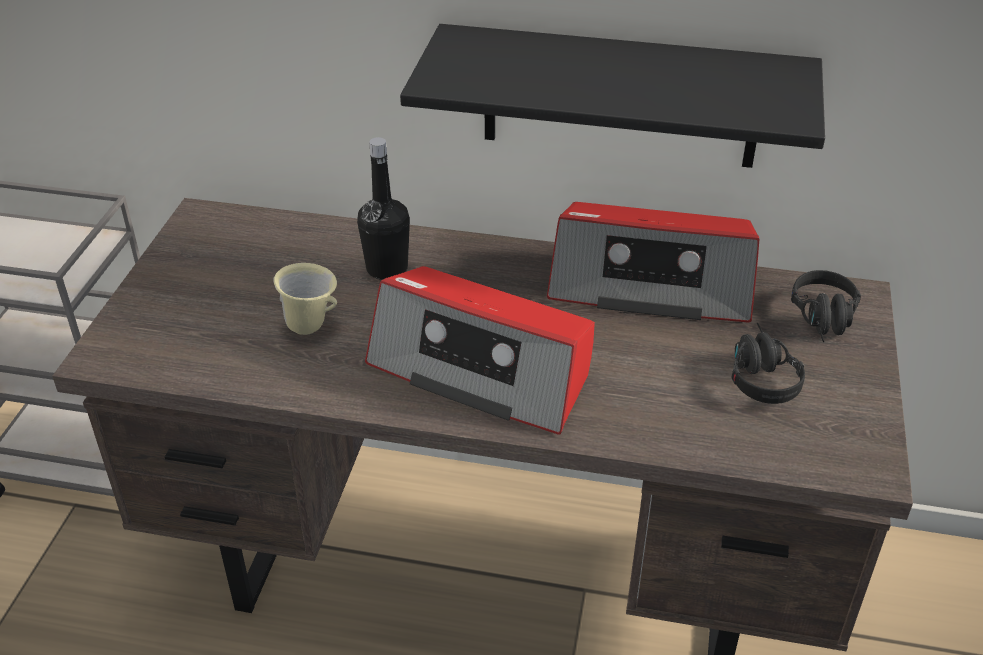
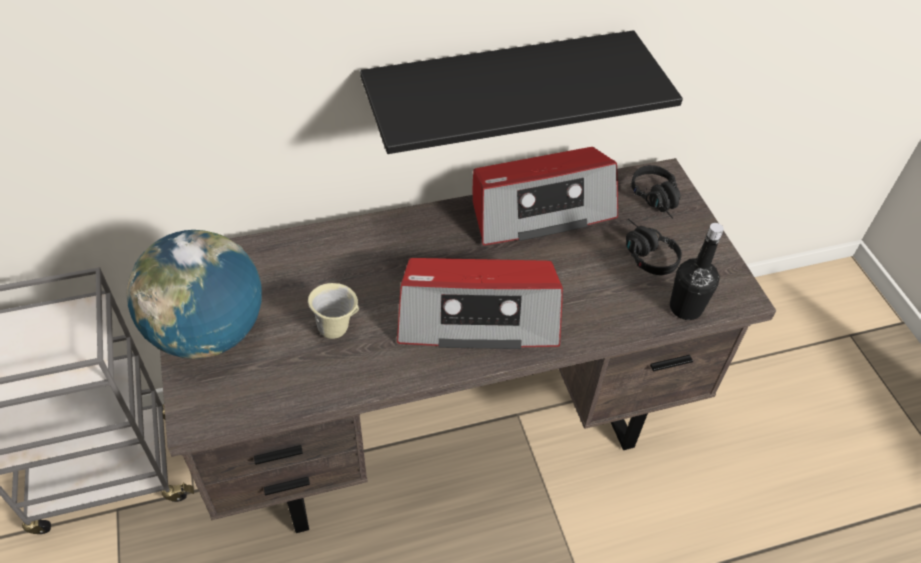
camera: 30 degrees left, 10 degrees up
black bottle [357,137,410,280] -> black bottle moved to [670,223,724,320]
none -> globe [126,230,262,359]

